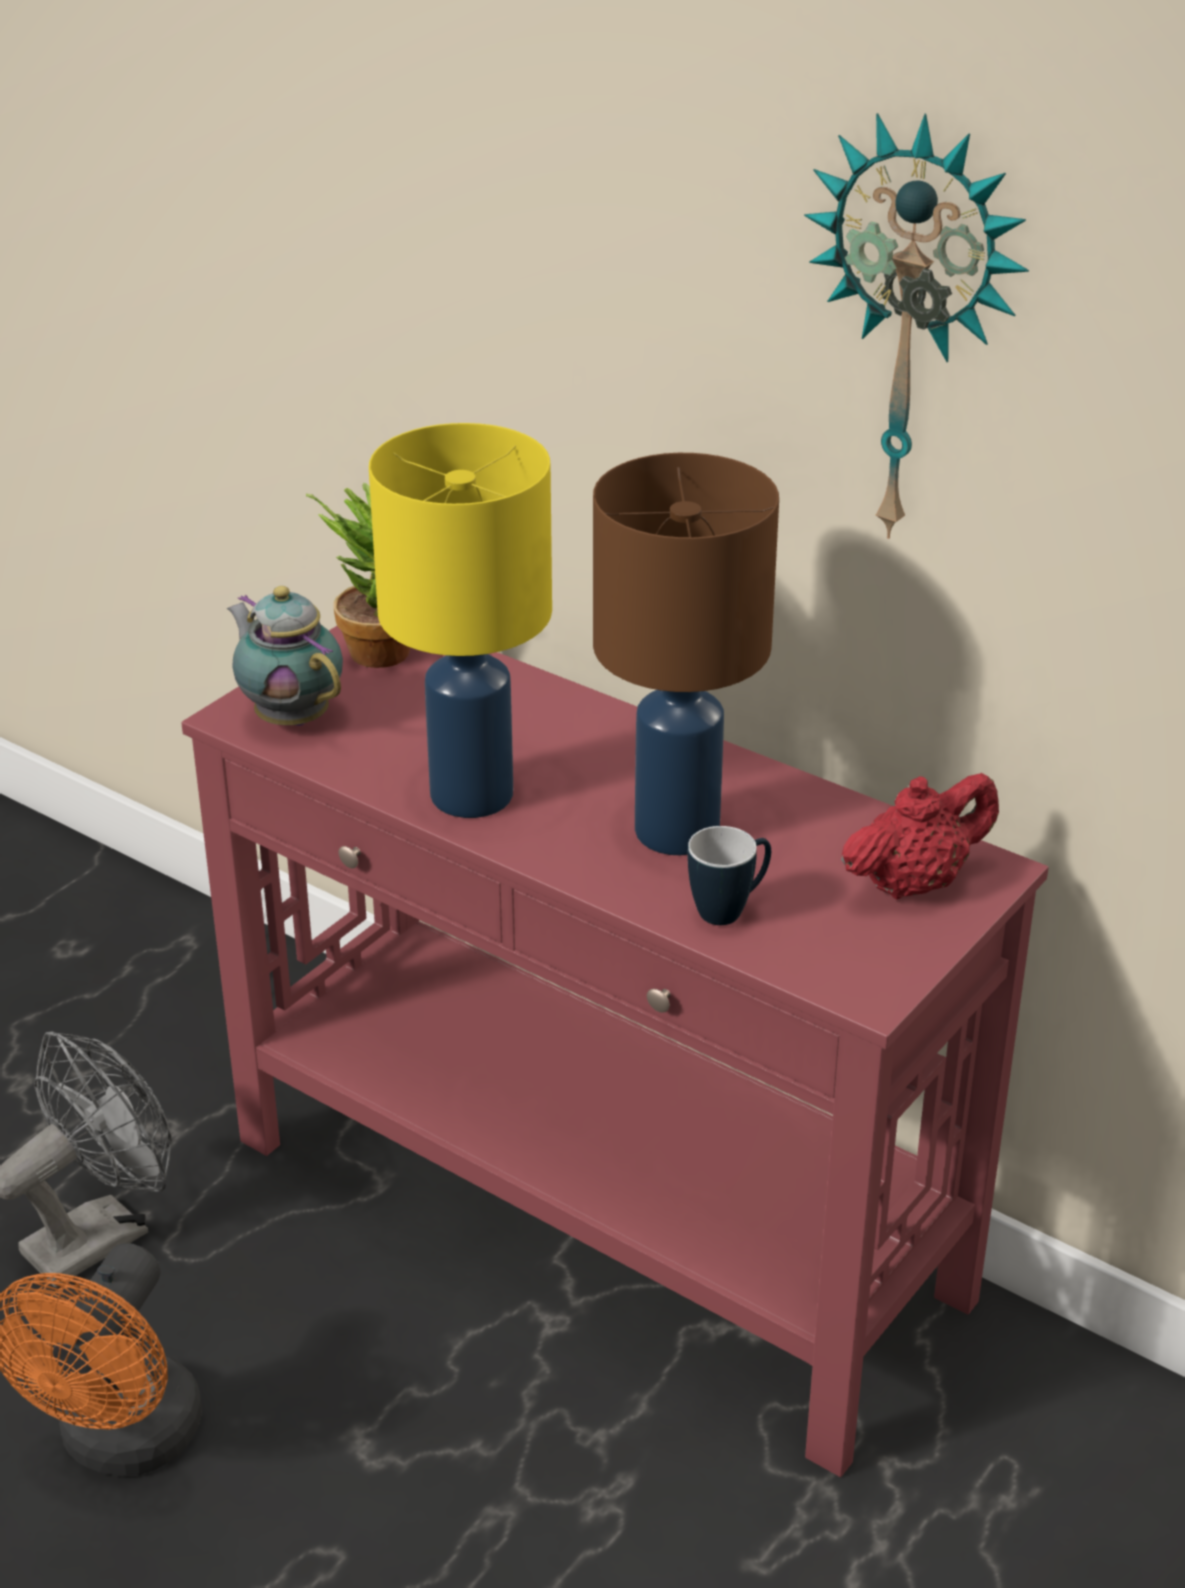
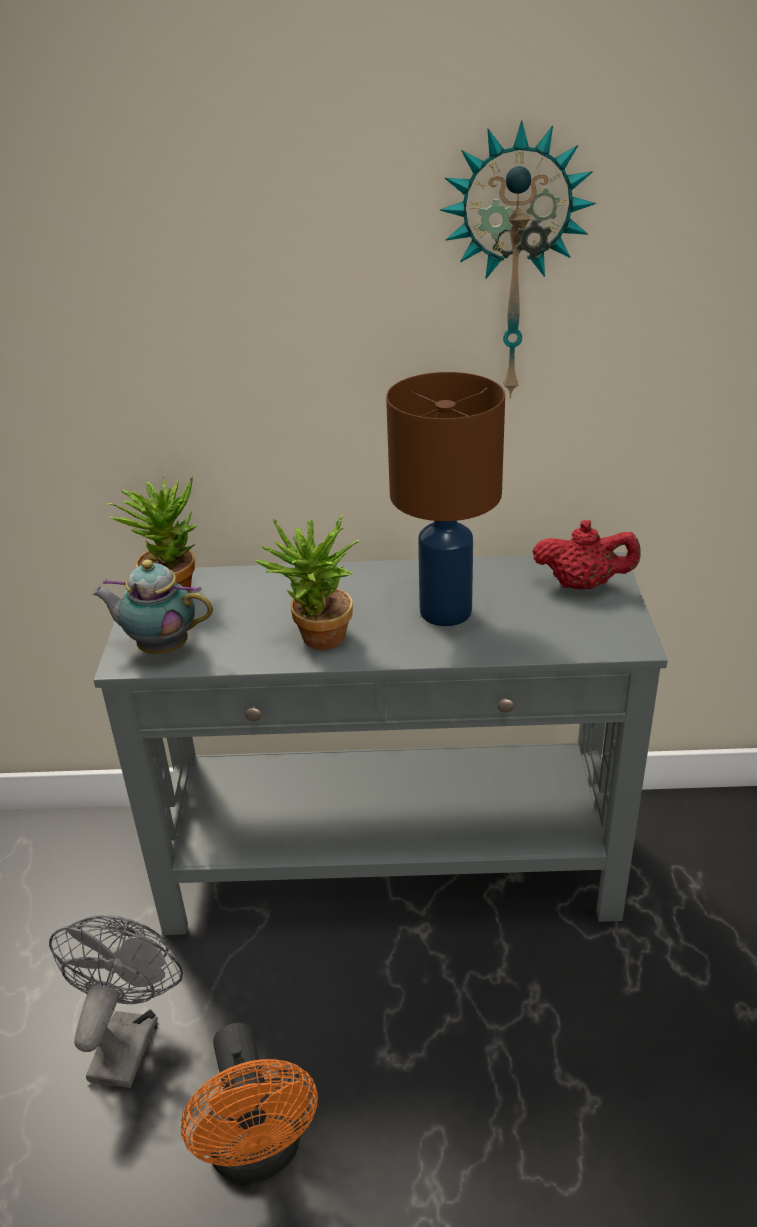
camera: 35 degrees left, 0 degrees up
red console table [182,626,1049,1477] -> grey console table [94,552,668,935]
yellow table lamp [369,423,552,818] -> potted plant [255,514,361,650]
mug [688,826,771,925] -> none
red teapot [841,773,999,900] -> red teapot turned 75 degrees clockwise [533,520,641,590]

